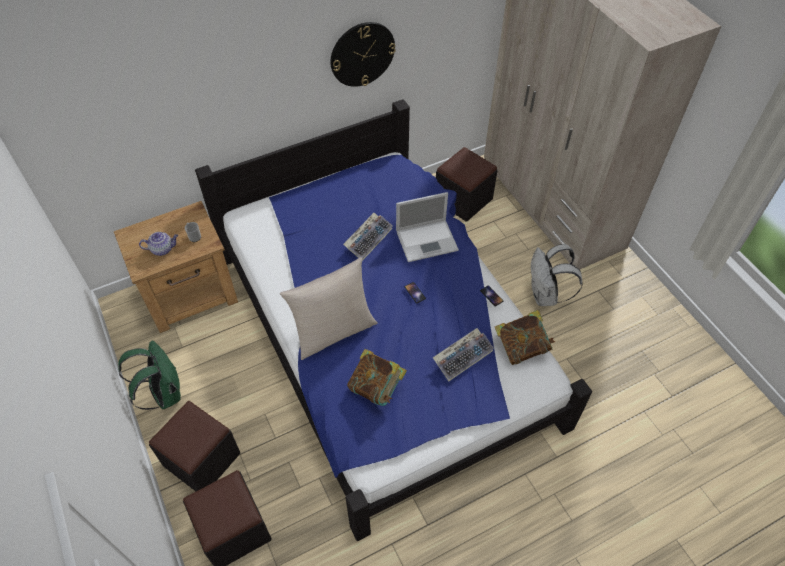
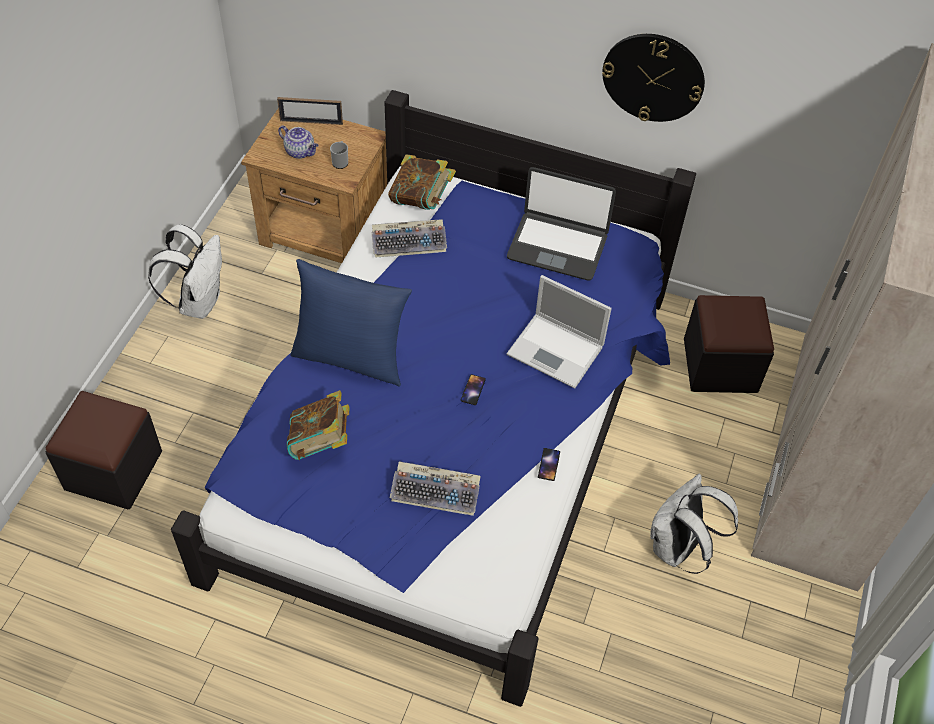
camera: 45 degrees right, 0 degrees up
green backpack [118,340,181,410] -> white backpack [148,224,222,319]
black ottoman [149,401,240,491] -> none
beige pillow [280,257,378,360] -> blue pillow [290,259,412,387]
keyboard [343,213,393,261] -> keyboard moved to [372,219,447,258]
book [495,310,555,365] -> book moved to [388,154,456,210]
none -> picture frame [277,97,343,125]
none -> laptop [507,167,616,281]

